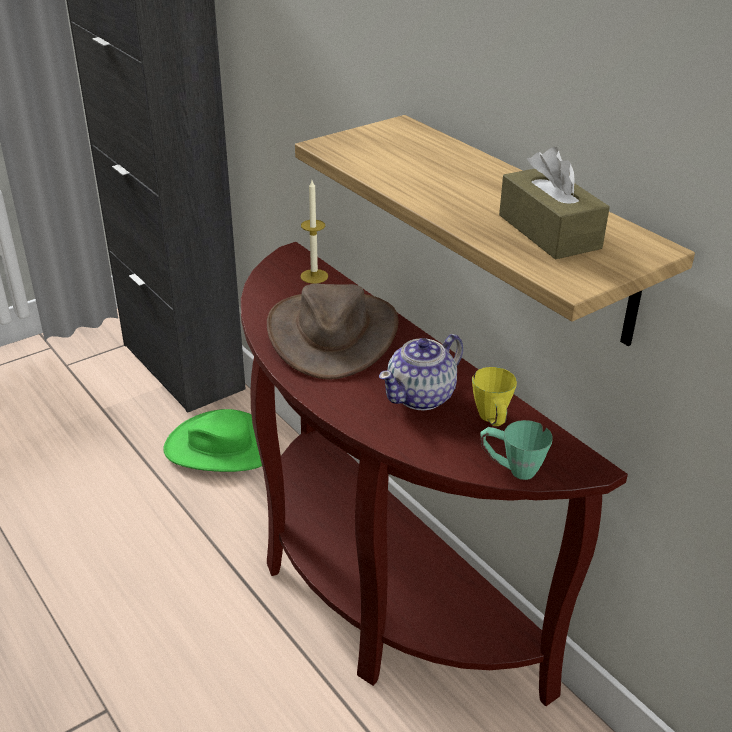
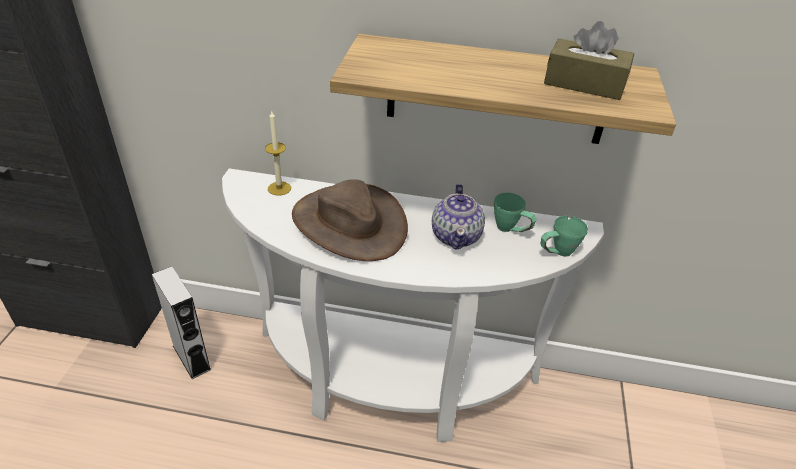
camera: 45 degrees left, 5 degrees up
green hat [163,409,262,472] -> grey speaker [152,266,211,379]
brown console table [241,242,628,706] -> white console table [222,169,604,442]
yellow mug [472,367,517,426] -> green mug [494,193,537,232]

